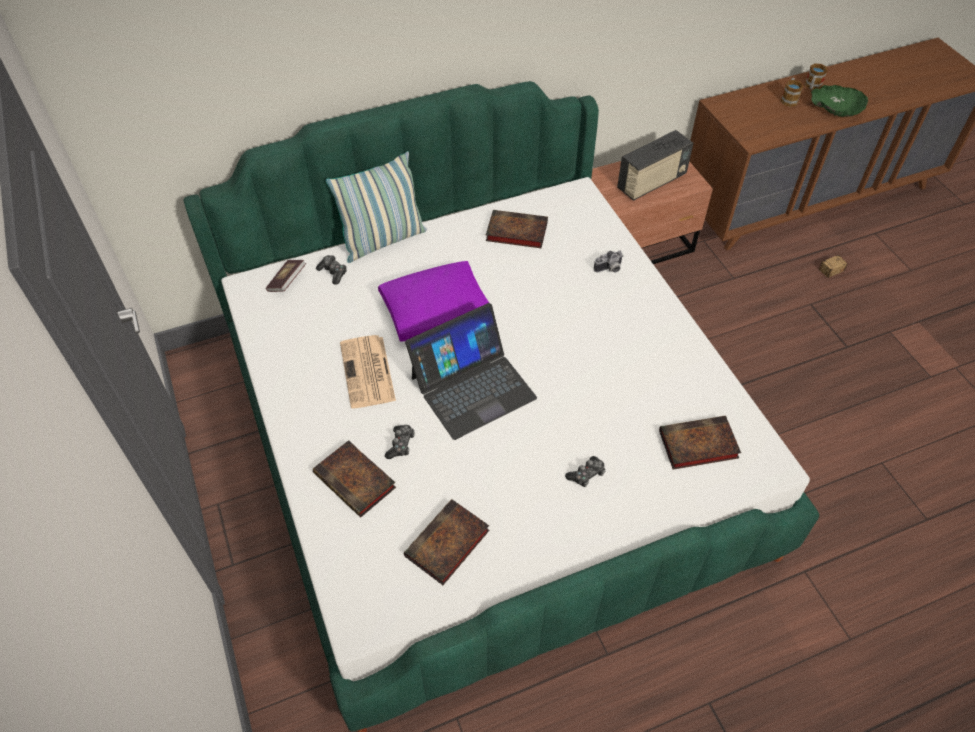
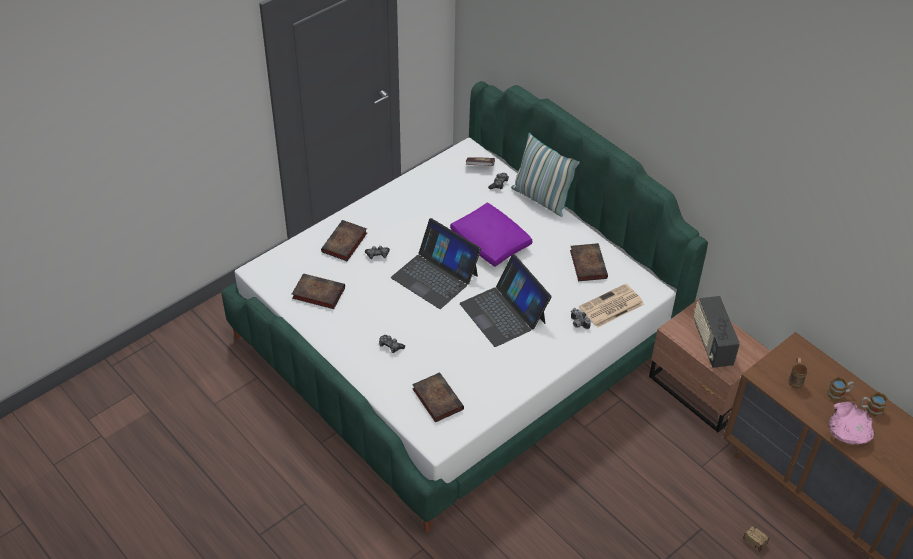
camera: 70 degrees right, 5 degrees down
newspaper [340,335,396,409] -> newspaper moved to [579,284,644,328]
radio [617,130,693,201] -> radio turned 45 degrees clockwise [694,296,740,368]
green bowl [811,85,868,117] -> pink bowl [829,401,874,445]
none -> laptop [460,254,552,347]
none -> brown mug [788,358,808,388]

